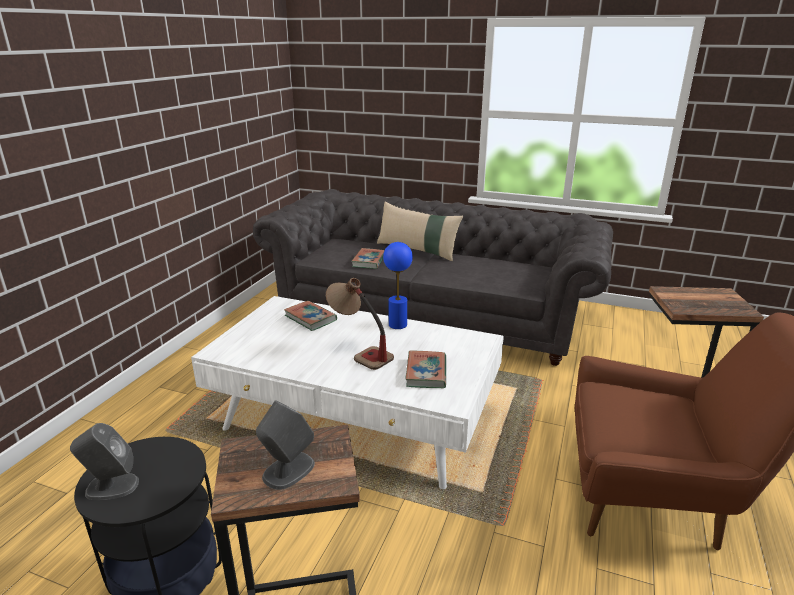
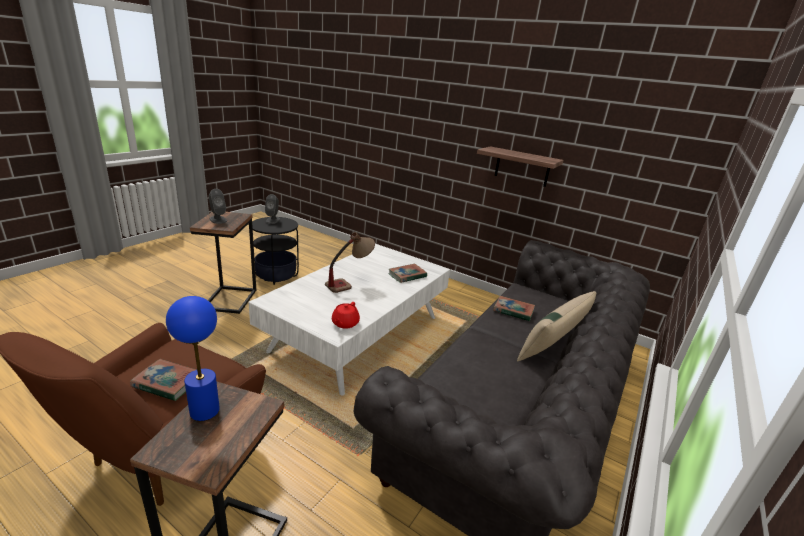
camera: 100 degrees right, 0 degrees up
blue table lamp [383,242,413,329] -> blue table lamp moved to [166,296,220,421]
book [405,350,446,388] -> book moved to [130,359,197,401]
none -> red teapot [332,302,360,329]
none -> shelf [477,146,564,187]

